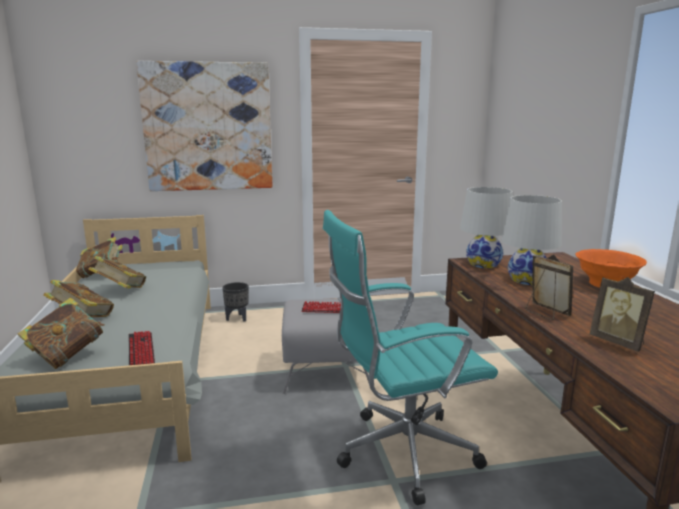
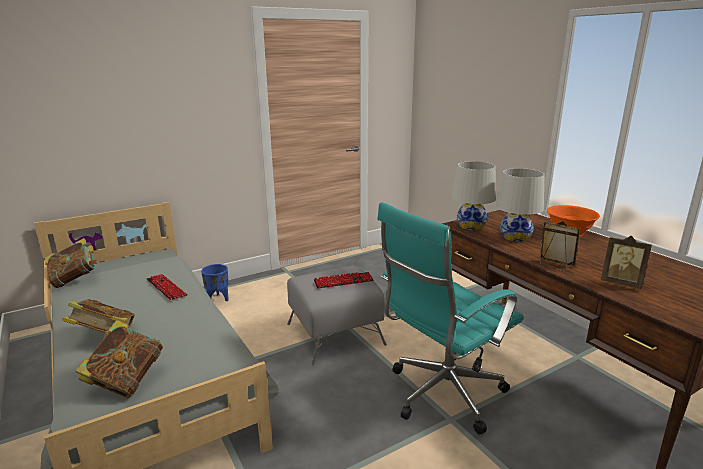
camera: 20 degrees left, 5 degrees up
book [88,256,146,288] -> none
keyboard [128,331,155,365] -> keyboard moved to [147,274,188,300]
picture [136,61,273,191] -> none
black planter [222,282,249,322] -> blue planter [201,264,229,301]

